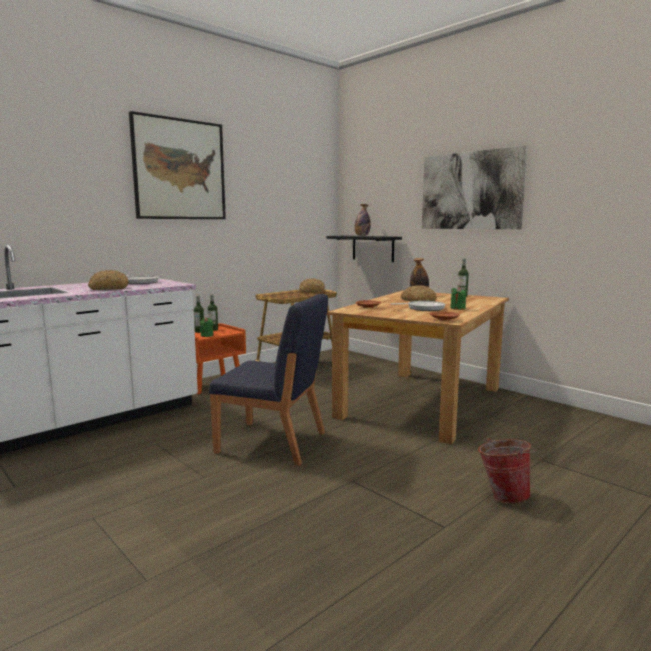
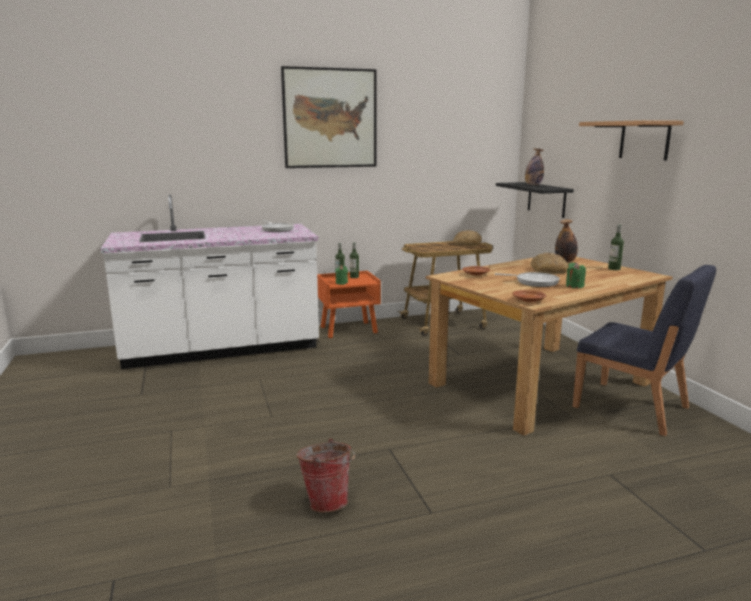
camera: 25 degrees right, 5 degrees up
bread [88,270,128,290] -> none
blue chair [209,294,328,466] -> blue chair moved to [573,265,716,436]
picture [422,145,528,229] -> shelf [579,120,684,161]
bucket [478,438,535,503] -> bucket moved to [296,439,355,512]

